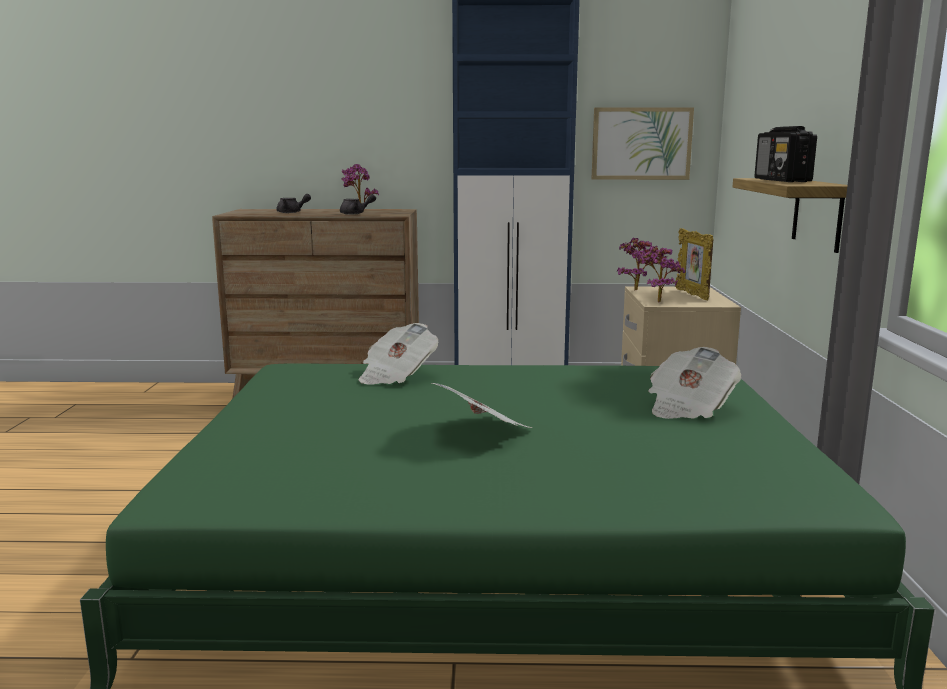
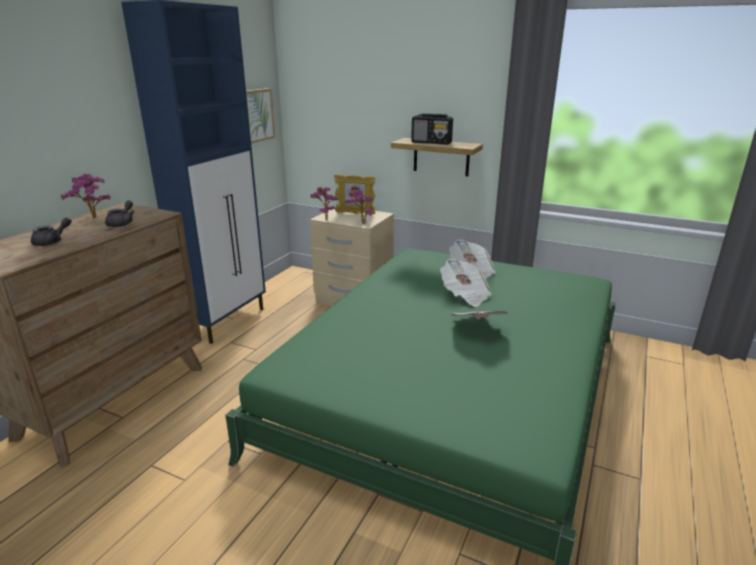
camera: 65 degrees left, 10 degrees up
newspaper [358,323,438,385] -> newspaper moved to [440,259,492,307]

